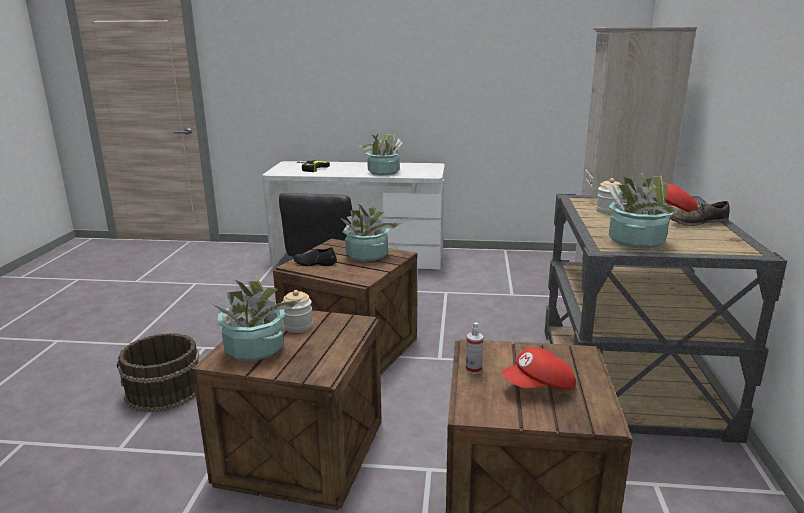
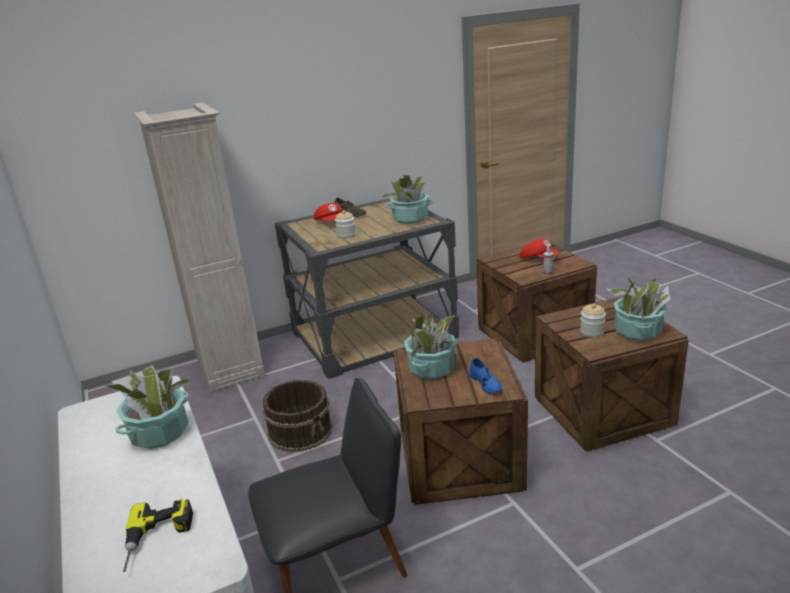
camera: 120 degrees left, 5 degrees up
brown bucket [116,333,199,412] -> brown bucket moved to [262,380,333,452]
black shoe [293,247,337,266] -> blue shoe [469,358,502,393]

